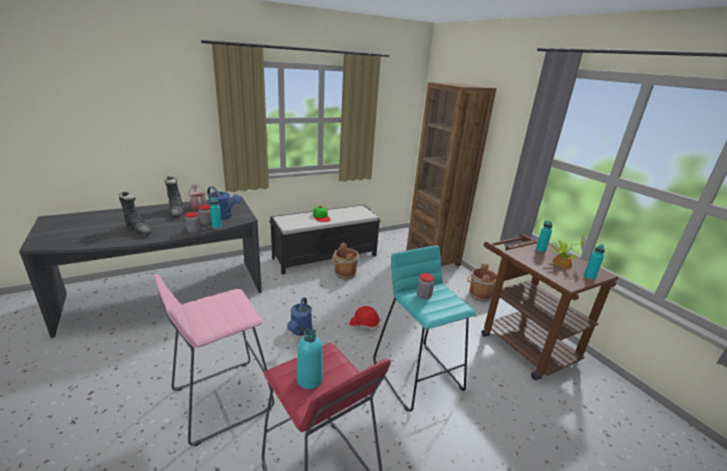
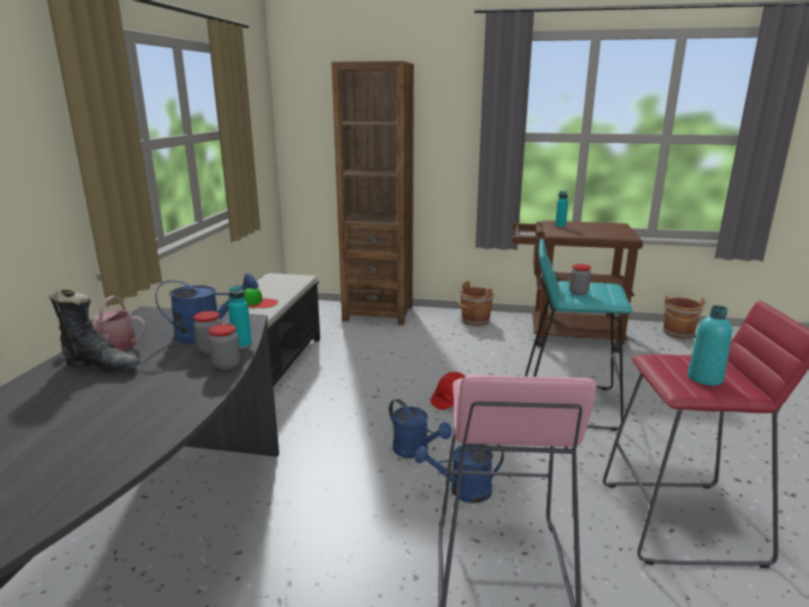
camera: 50 degrees left, 5 degrees down
black boot [119,192,153,235] -> none
brown bucket [331,243,359,279] -> brown bucket moved to [663,293,706,339]
potted plant [548,235,586,268] -> none
turquoise bottle [584,244,605,280] -> none
none -> blue watering can [415,444,504,503]

